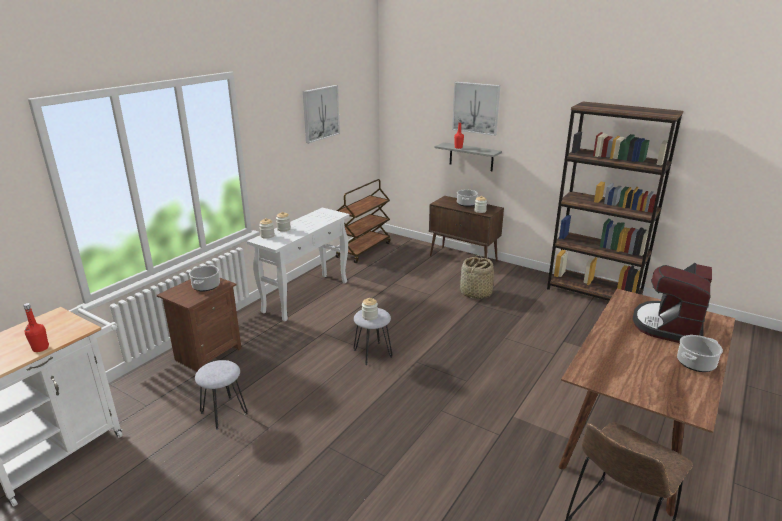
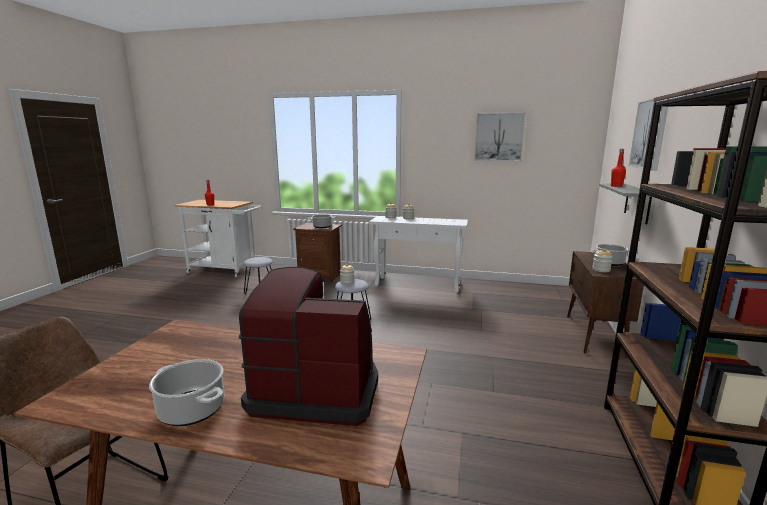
camera: 70 degrees right, 10 degrees down
brown cart [336,179,390,263] -> none
basket [460,255,494,299] -> none

